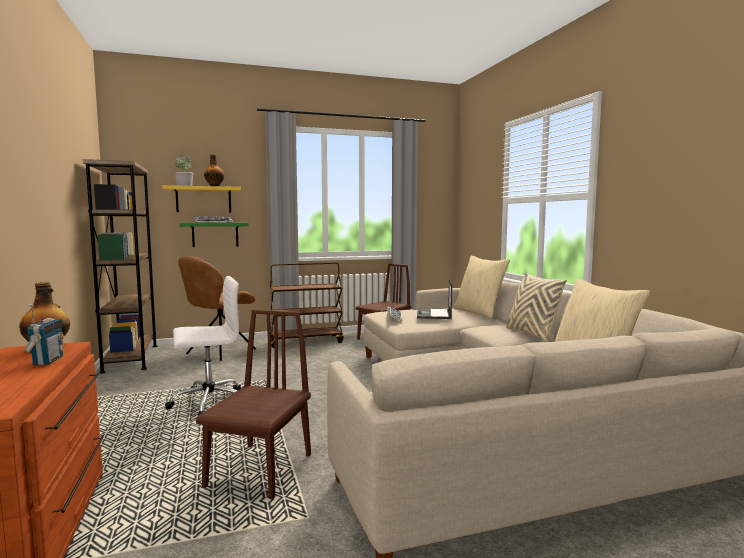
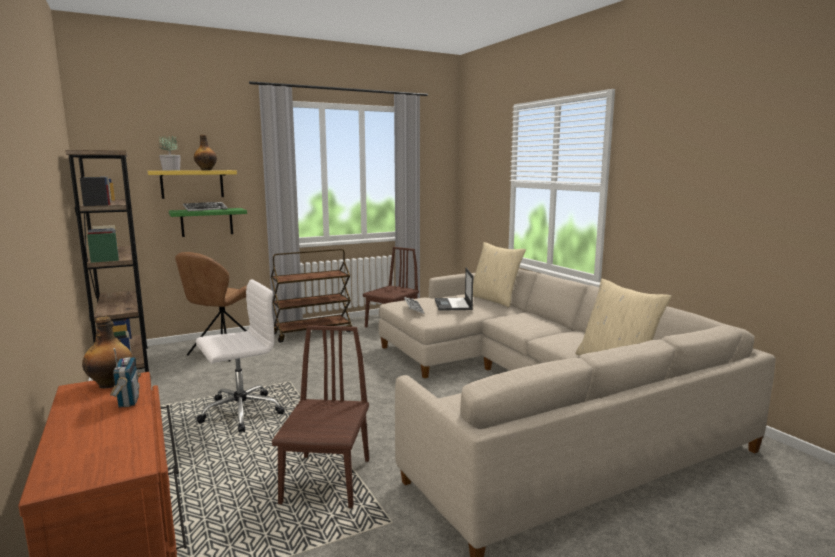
camera: 10 degrees left, 5 degrees up
beige pillow [506,272,567,341] -> none

